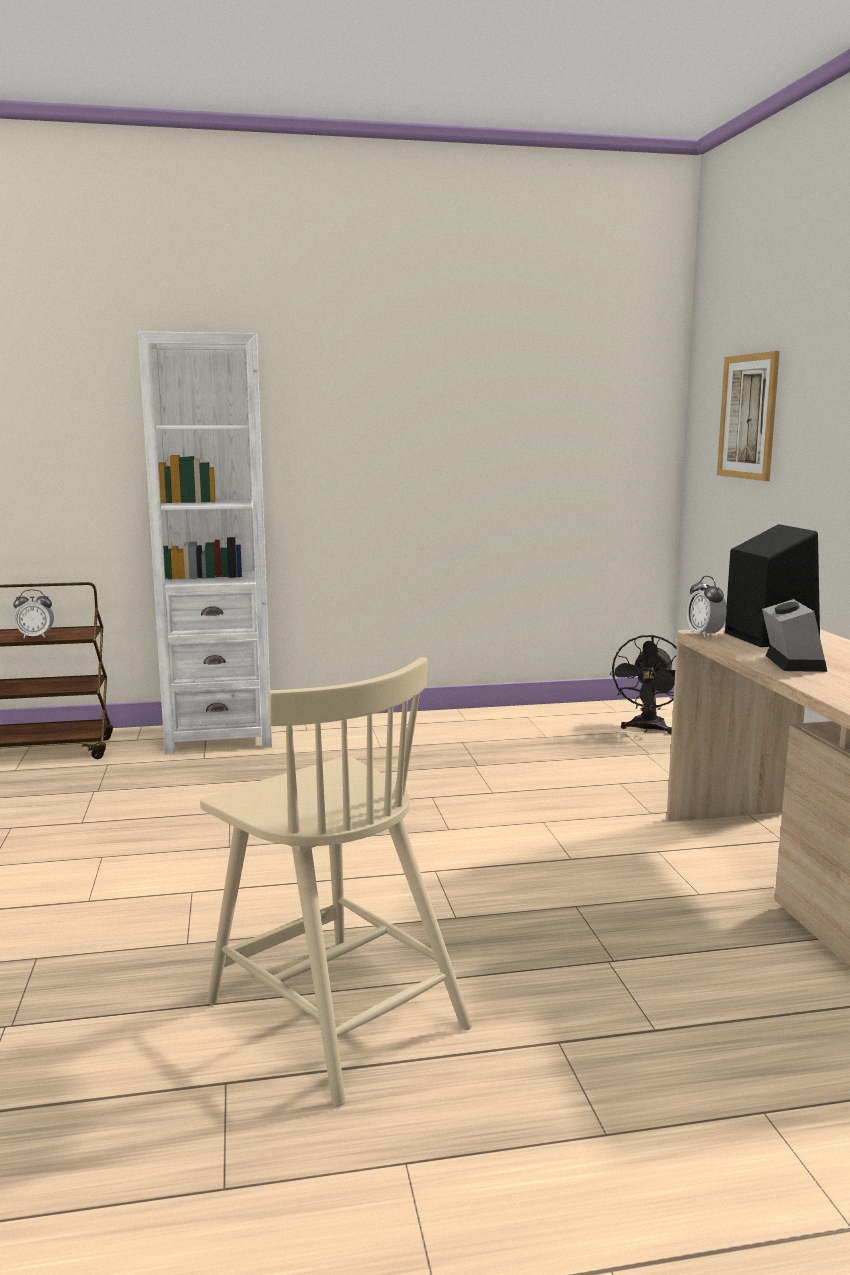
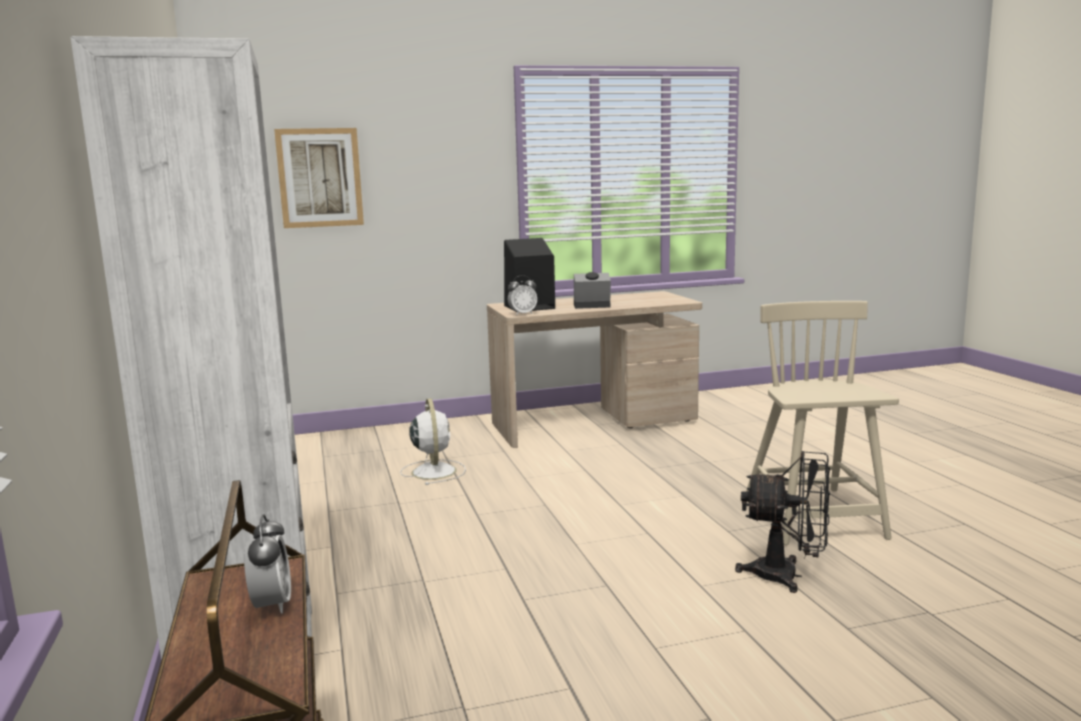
camera: 95 degrees left, 0 degrees up
beige chair [200,657,472,1106] -> beige chair turned 45 degrees counterclockwise [746,301,899,545]
black fan [610,635,677,734] -> black fan moved to [735,451,830,593]
none -> white fan [400,398,466,485]

